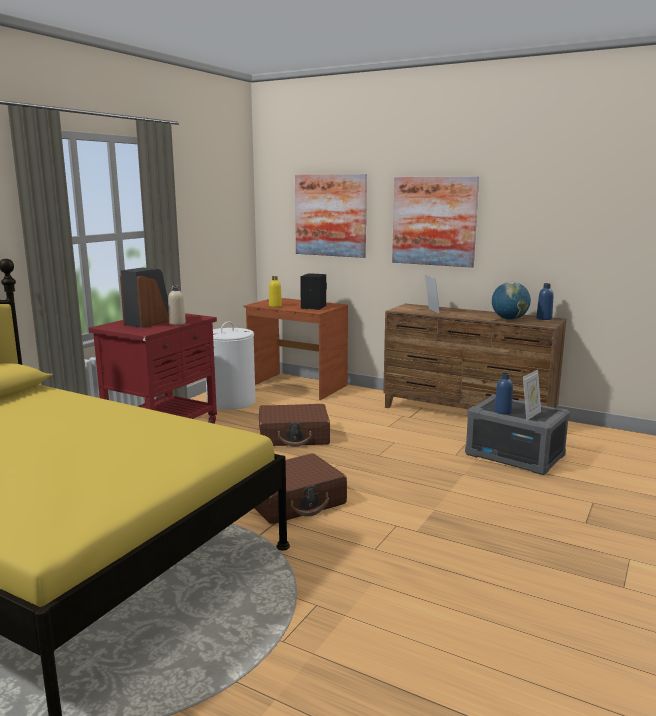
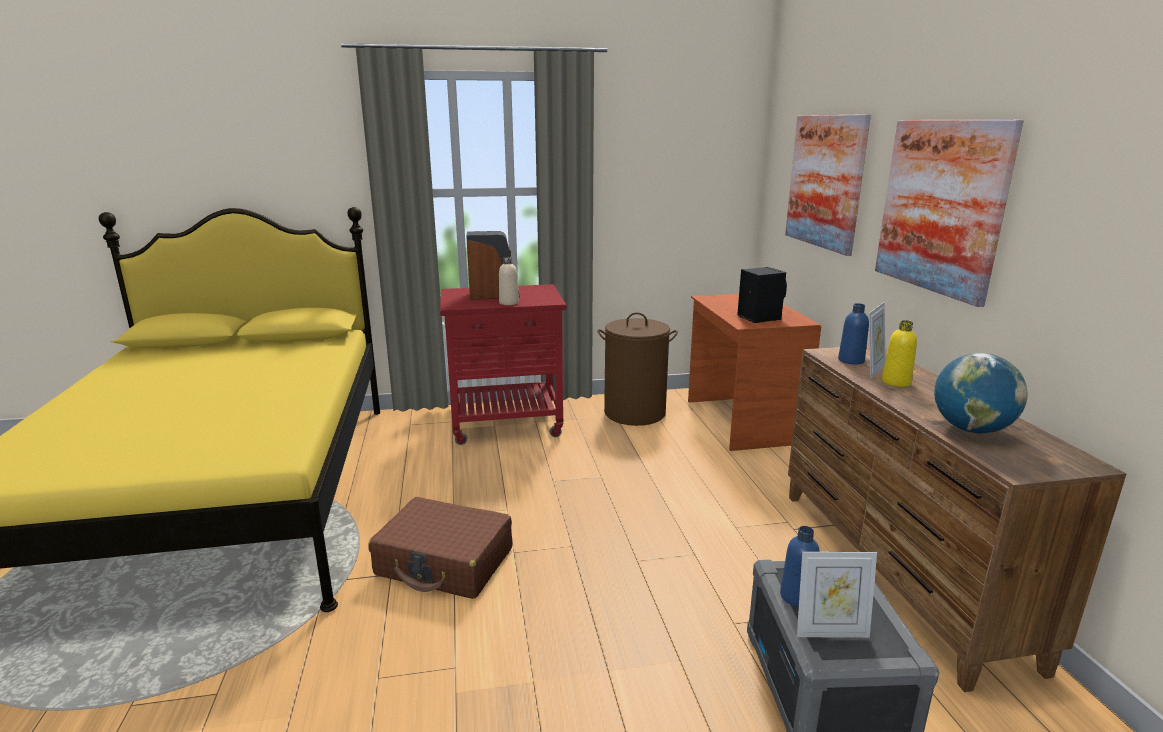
camera: 50 degrees right, 5 degrees up
white laundry basket [206,321,255,410] -> brown laundry basket [598,312,678,426]
brown suitcase [259,404,330,447] -> none
yellow bottle [269,276,282,307] -> yellow bottle moved to [882,320,917,387]
blue bottle [536,283,554,320] -> blue bottle moved to [838,303,869,365]

